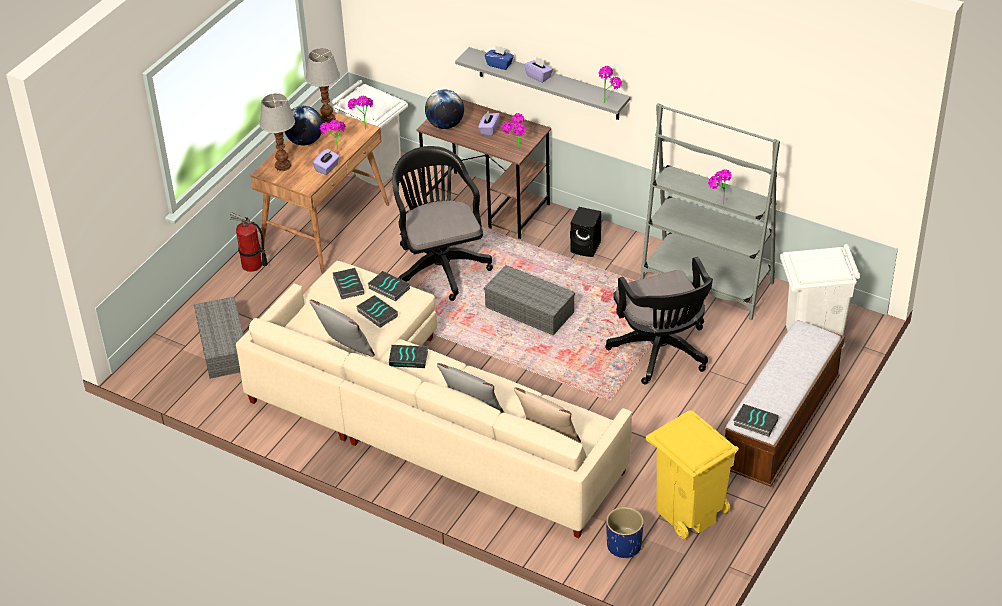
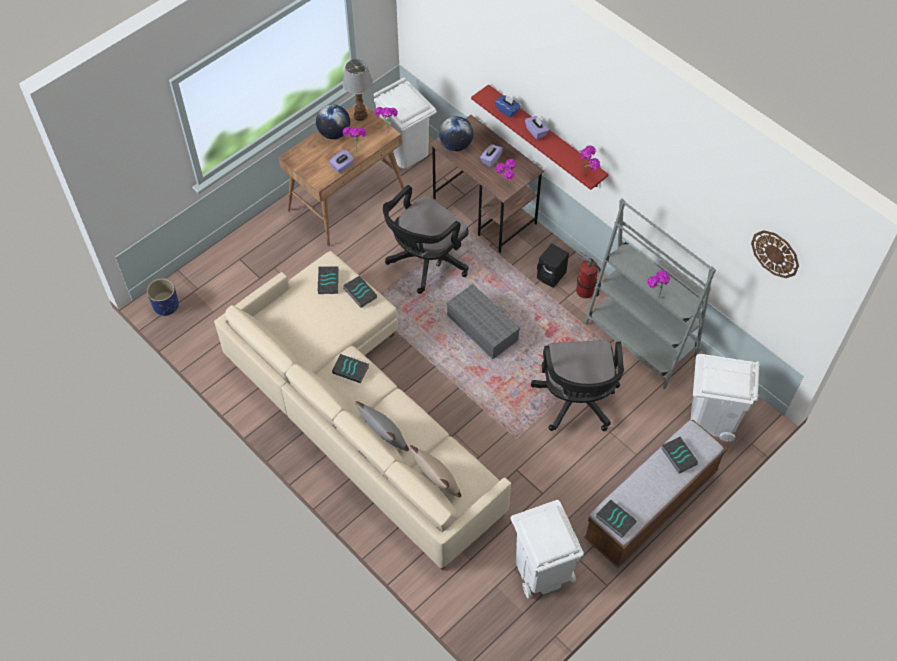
camera: 15 degrees right, 15 degrees up
grey storage box [194,297,244,379] -> none
fire extinguisher [230,212,268,272] -> fire extinguisher moved to [576,252,601,298]
table lamp [259,93,295,171] -> none
grey pillow [310,300,375,357] -> none
book [356,295,398,328] -> book moved to [661,437,698,474]
black office chair [392,146,493,301] -> black office chair turned 135 degrees counterclockwise [383,185,469,294]
grey shelf [455,47,630,120] -> red shelf [471,84,608,190]
blue planter [606,507,644,559] -> blue planter moved to [147,278,179,316]
yellow trash can [646,411,739,539] -> white trash can [511,500,584,599]
none -> wall clock [751,230,799,278]

